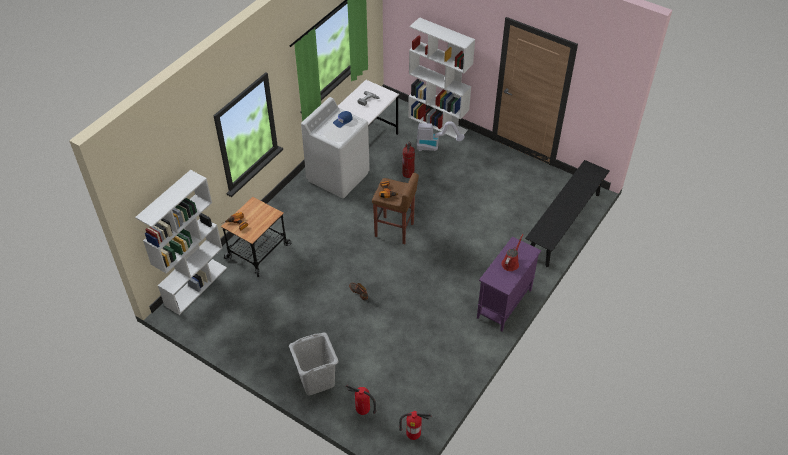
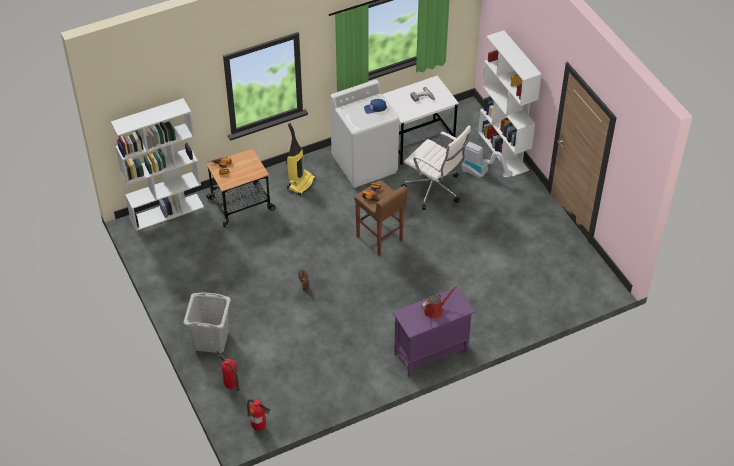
camera: 30 degrees right, 0 degrees up
fire extinguisher [403,141,415,178] -> white office chair [401,125,471,210]
black bench [525,160,610,267] -> none
none -> vacuum cleaner [286,123,315,195]

